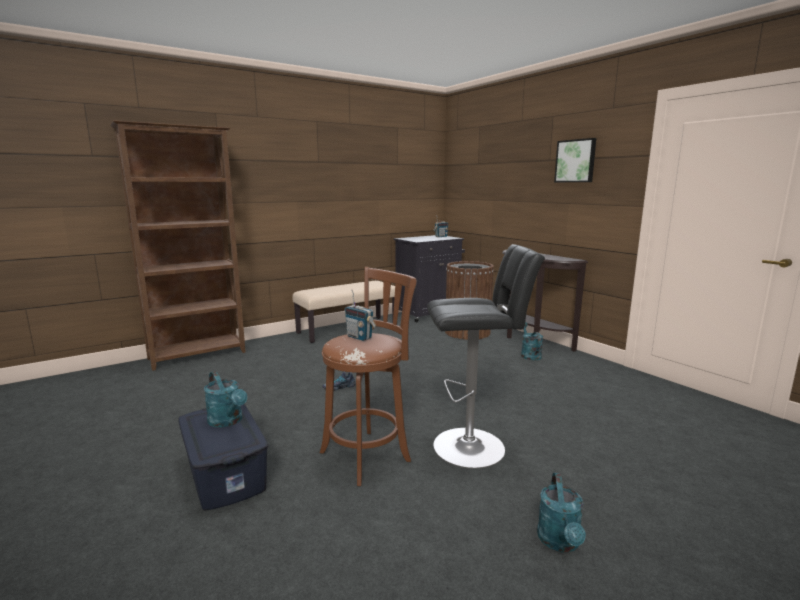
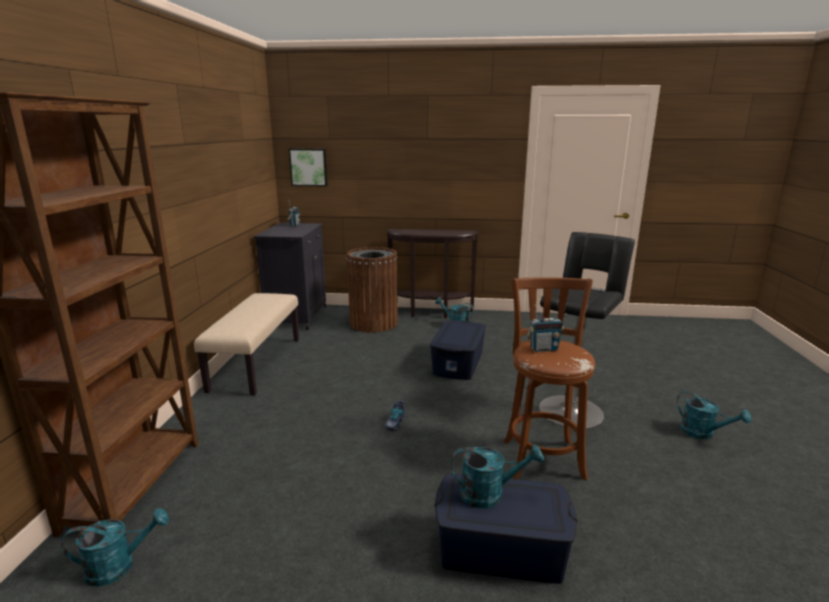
camera: 50 degrees left, 5 degrees up
picture [554,138,596,182] -> picture moved to [289,149,328,186]
none -> turquoise watering can [61,508,169,586]
none -> blue storage box [430,320,486,380]

